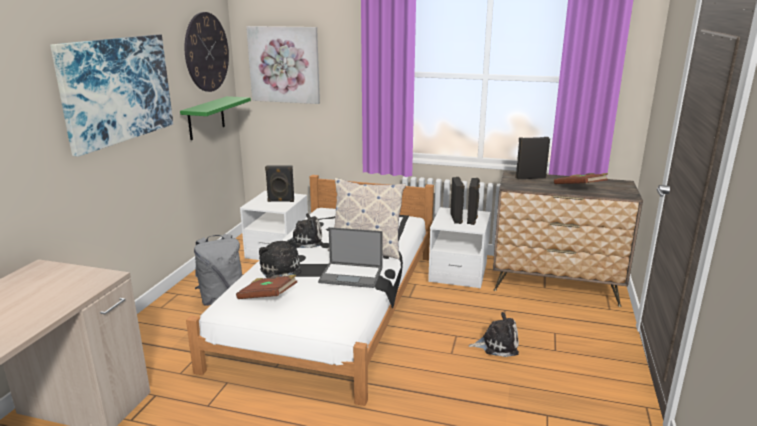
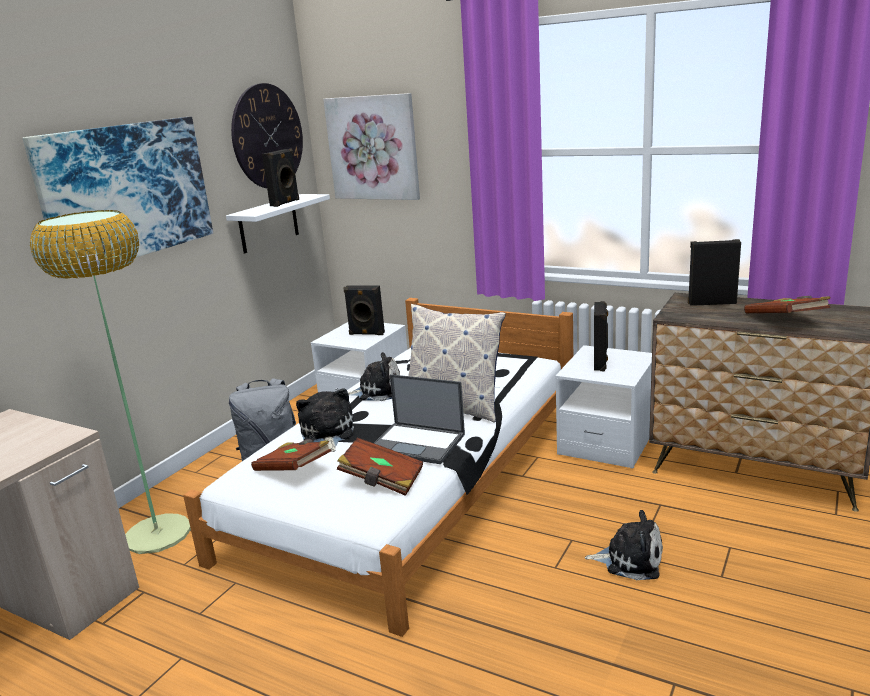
camera: 15 degrees right, 0 degrees up
green shelf [180,96,251,140] -> white shelf [226,194,330,253]
black speaker [467,178,480,225] -> black speaker moved to [262,148,299,207]
none -> floor lamp [30,210,191,554]
none -> brown book [337,437,423,496]

